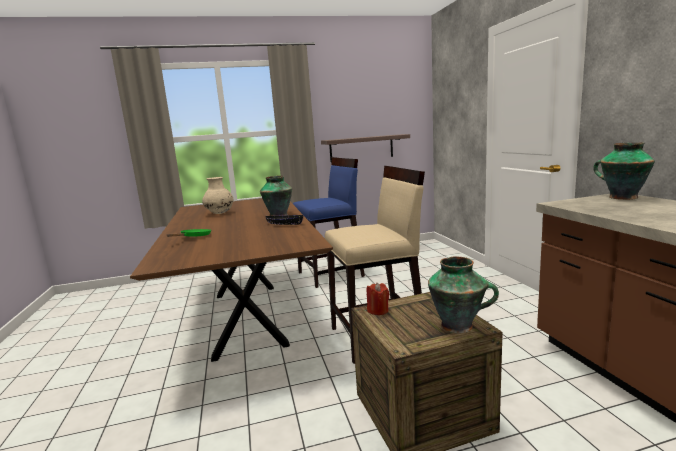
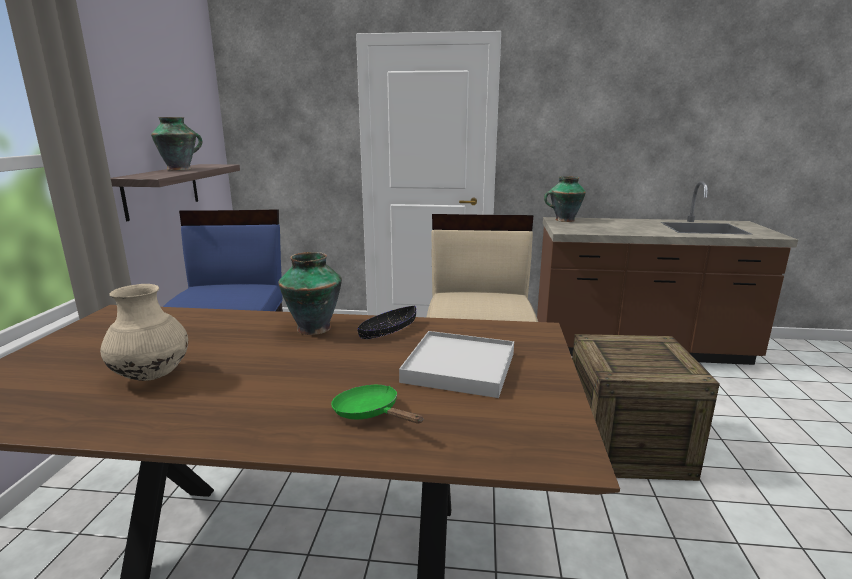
camera: 70 degrees left, 5 degrees up
red candle [367,283,390,315] -> none
vase [428,256,499,334] -> vase moved to [151,117,202,170]
none -> white tray [399,331,514,398]

